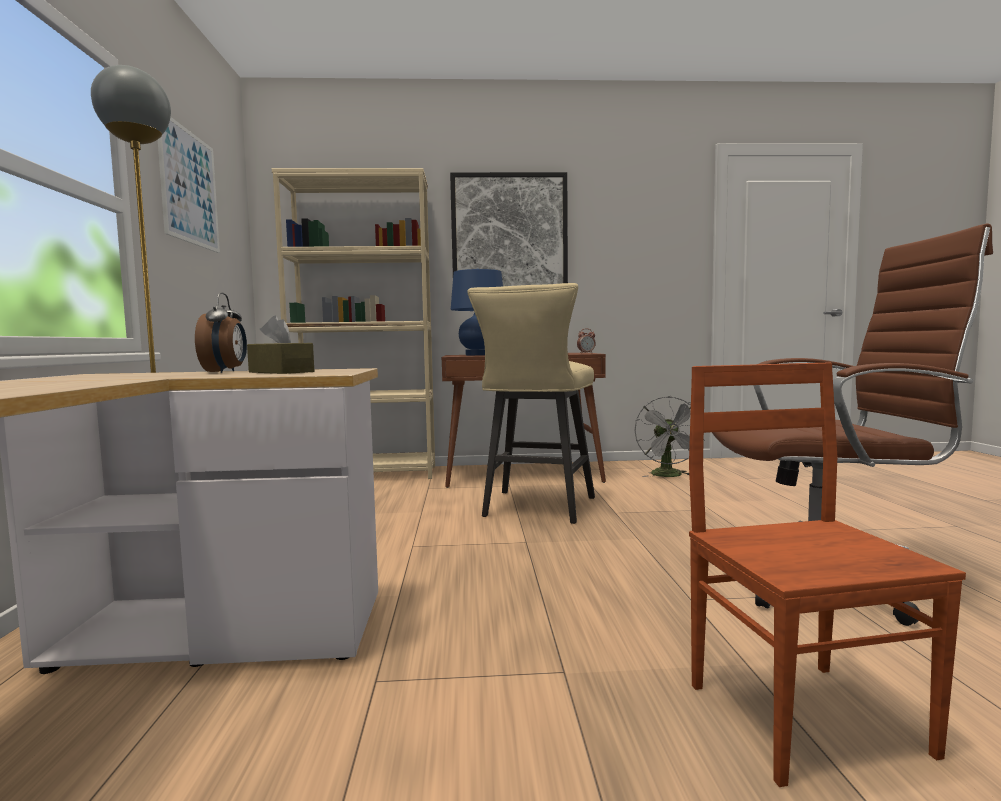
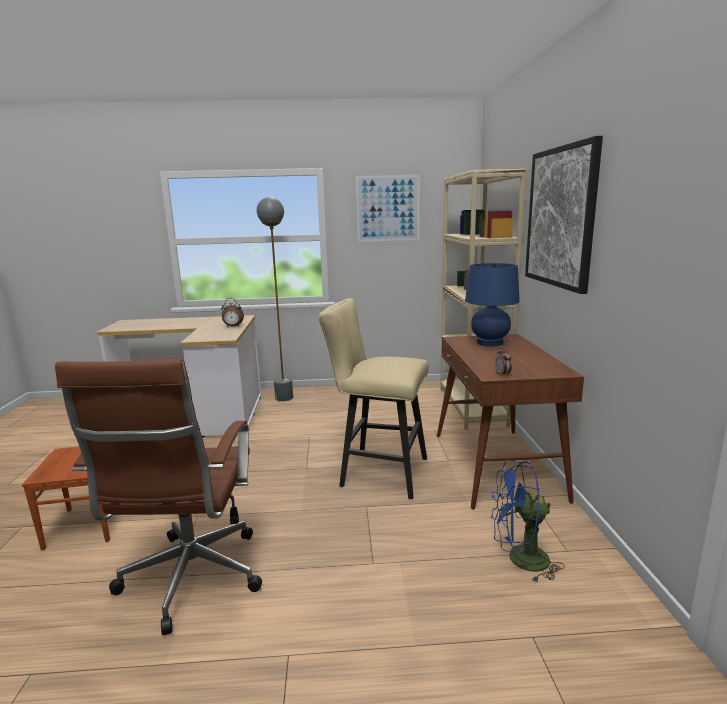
camera: 90 degrees right, 10 degrees up
brown tissue box [247,315,314,374] -> none
grey fan [634,396,705,477] -> blue fan [491,460,565,583]

